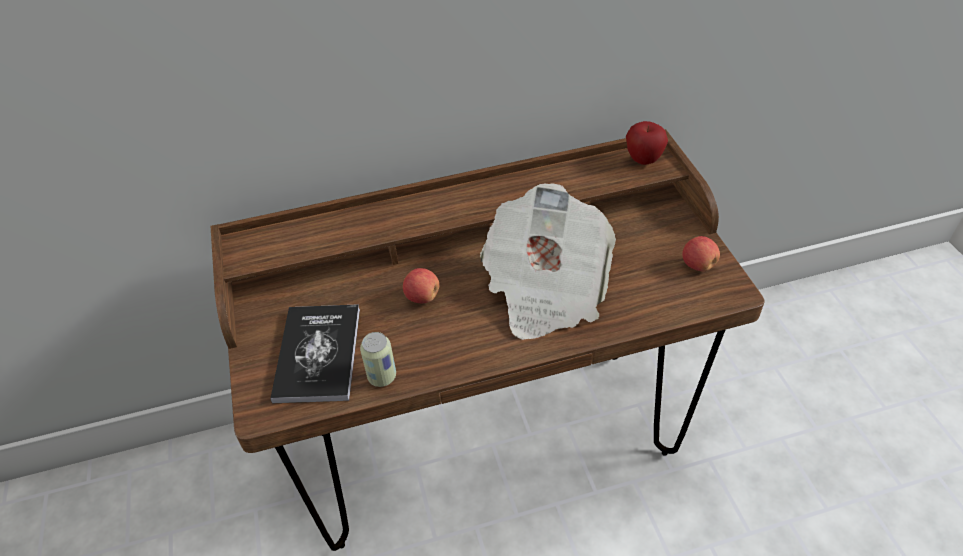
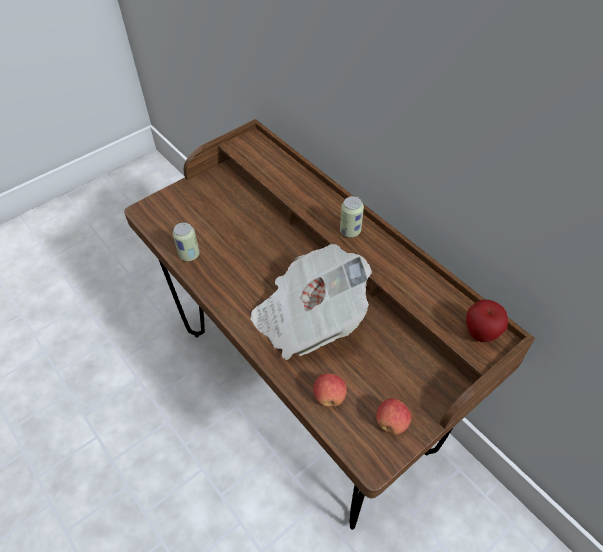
camera: 65 degrees right, 5 degrees up
book [270,304,360,403] -> none
apple [403,268,439,303] -> apple moved to [313,373,347,407]
none -> can [340,196,364,237]

